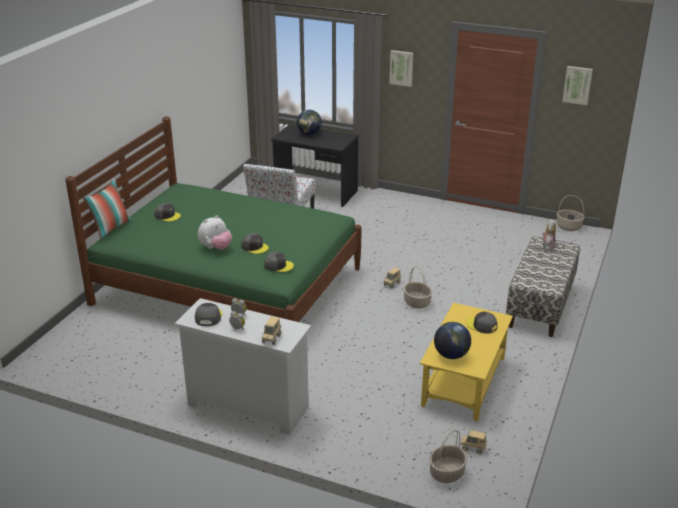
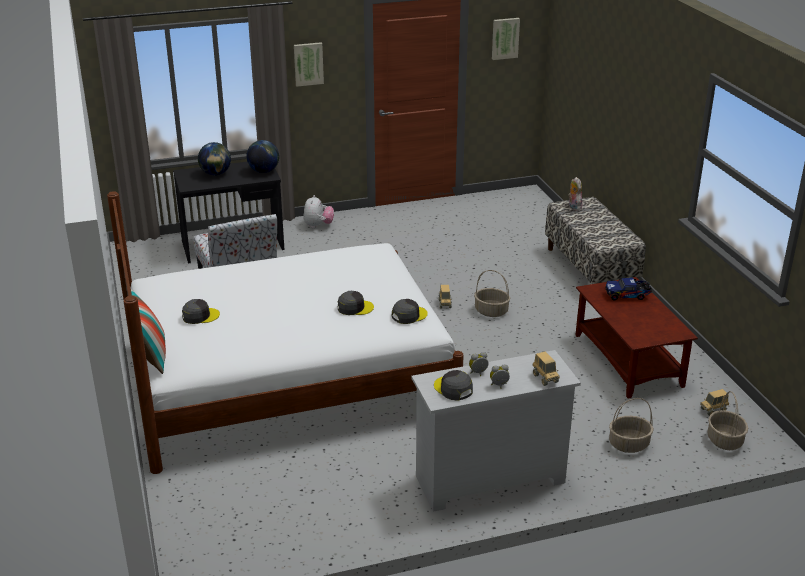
camera: 40 degrees left, 0 degrees up
green bed [65,116,362,322] -> white bed [107,191,464,474]
plush toy [198,215,232,250] -> plush toy moved to [303,195,334,228]
yellow coffee table [420,303,513,422] -> brown coffee table [575,277,698,399]
globe [434,322,471,359] -> globe moved to [246,140,279,173]
grey cap [466,312,497,334] -> toy truck [605,278,652,301]
basket [557,195,585,231] -> basket moved to [609,398,654,453]

